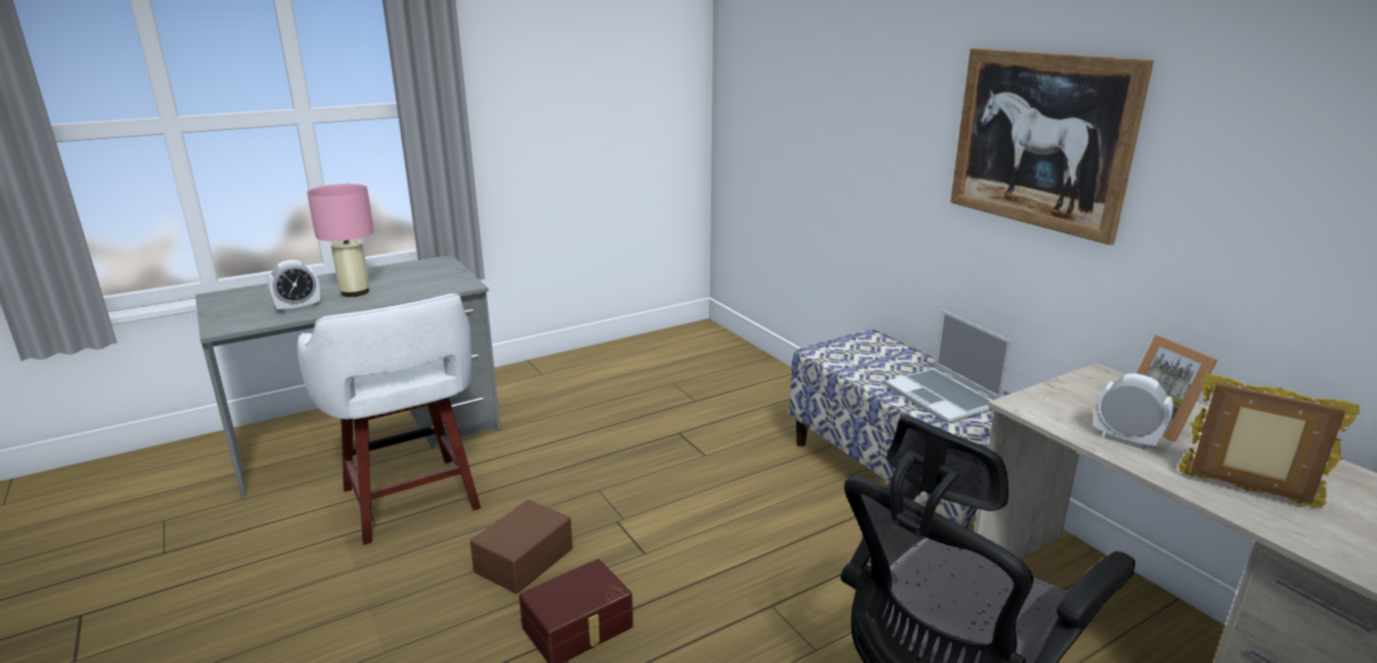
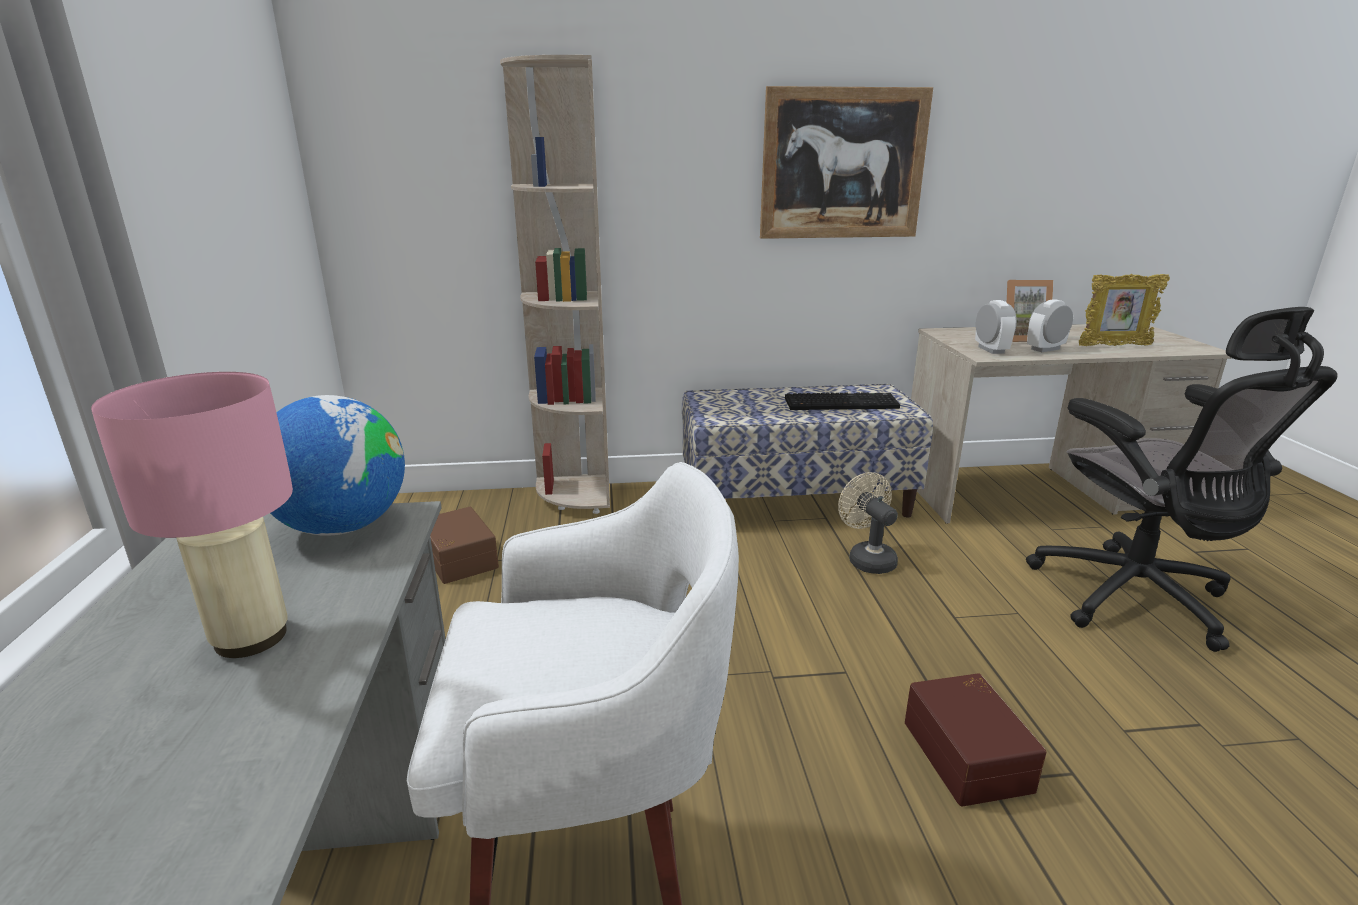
camera: 65 degrees left, 0 degrees up
alarm clock [267,260,320,313] -> alarm clock moved to [975,300,1017,354]
brown storage box [470,500,573,594] -> brown storage box moved to [430,507,499,584]
laptop [885,310,1012,423] -> keyboard [785,392,900,410]
picture frame [1179,374,1360,508] -> picture frame turned 150 degrees counterclockwise [1079,274,1170,346]
none -> globe [270,395,405,536]
none -> beige bookcase [500,55,610,514]
none -> beige fan [838,472,898,574]

